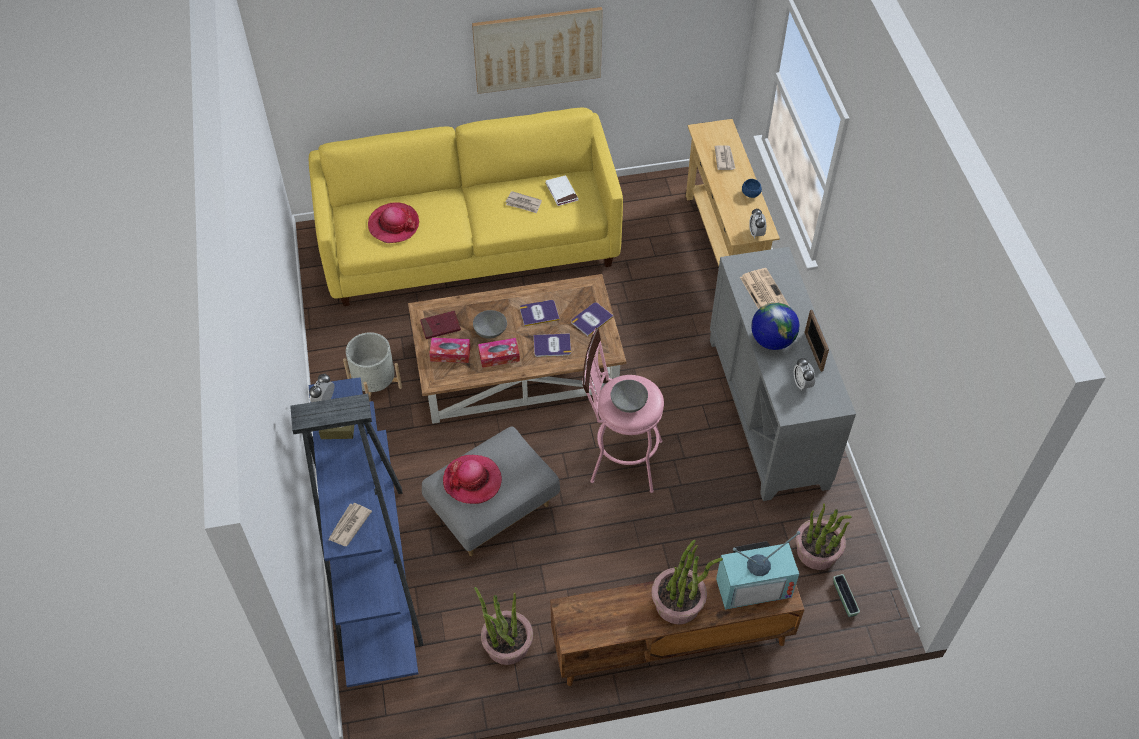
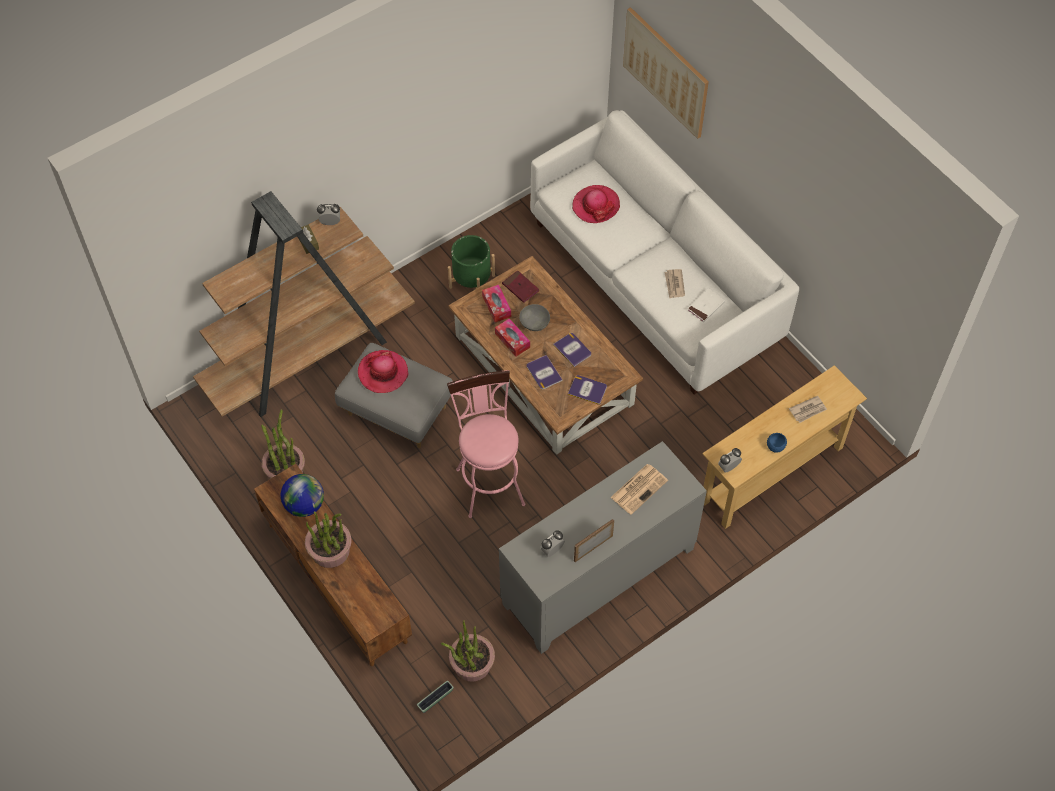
camera: 65 degrees right, 5 degrees up
blue bookcase [290,377,423,687] -> brown bookcase [193,191,415,417]
yellow sofa [309,107,623,306] -> white sofa [530,110,799,395]
newspaper [328,503,372,546] -> none
grey planter [343,332,402,402] -> green planter [448,235,495,289]
picture [472,7,603,94] -> picture moved to [623,7,709,139]
grey bowl [611,380,648,413] -> none
television [716,531,800,610] -> none
globe [751,302,800,350] -> globe moved to [281,474,324,517]

